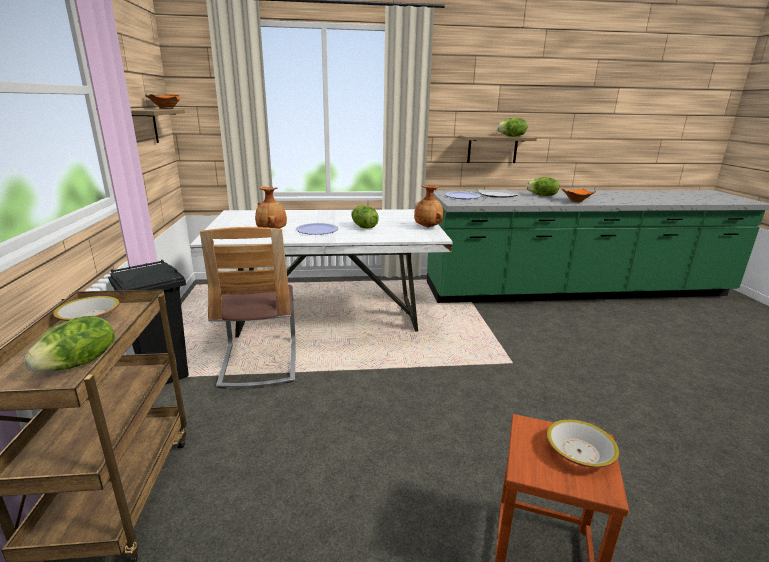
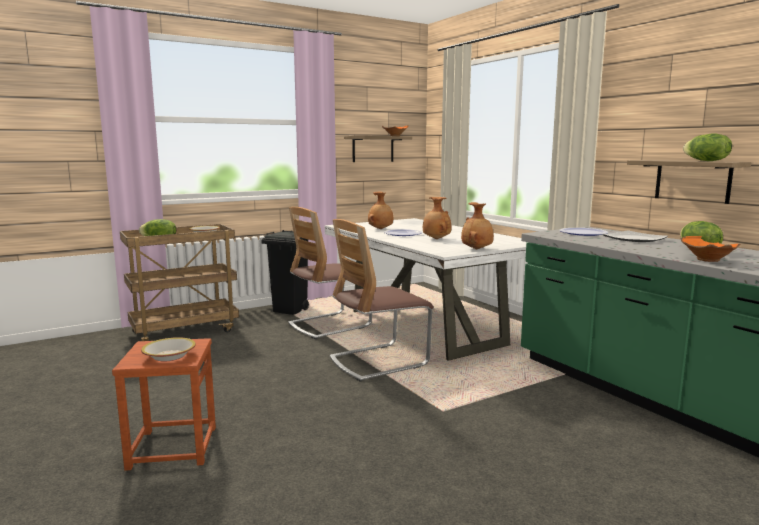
camera: 65 degrees right, 10 degrees down
lettuce [351,206,379,228] -> brown vase [423,197,452,239]
none -> chair [330,219,433,382]

